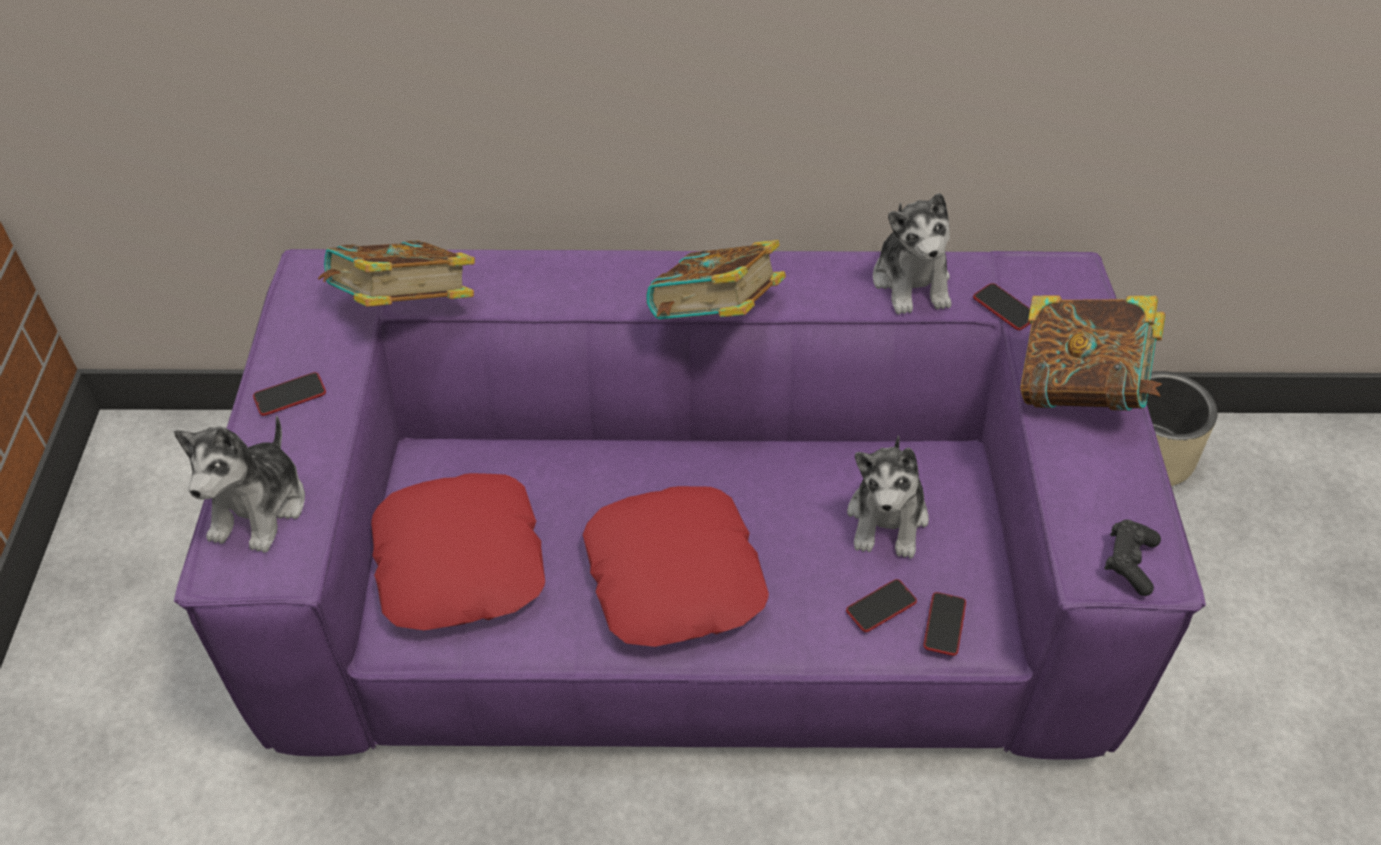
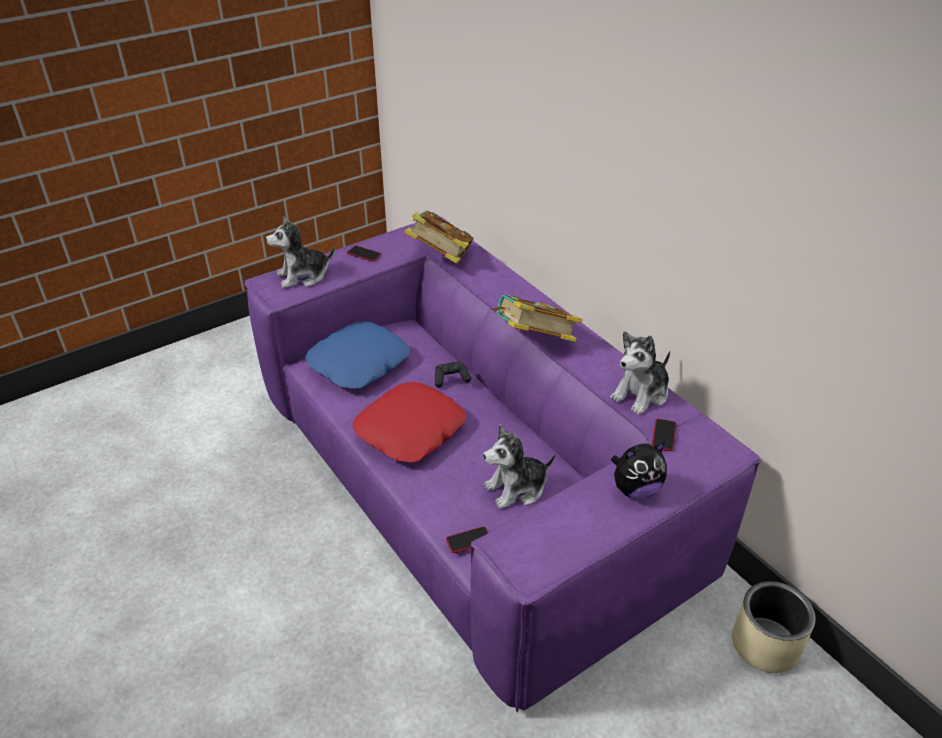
camera: 55 degrees right, 10 degrees down
red pillow [371,473,545,630] -> blue pillow [305,321,410,389]
phone [846,579,917,632] -> none
book [1021,295,1165,411] -> plush toy [611,441,667,499]
black game controller [1104,519,1161,596] -> black game controller moved to [435,361,471,388]

